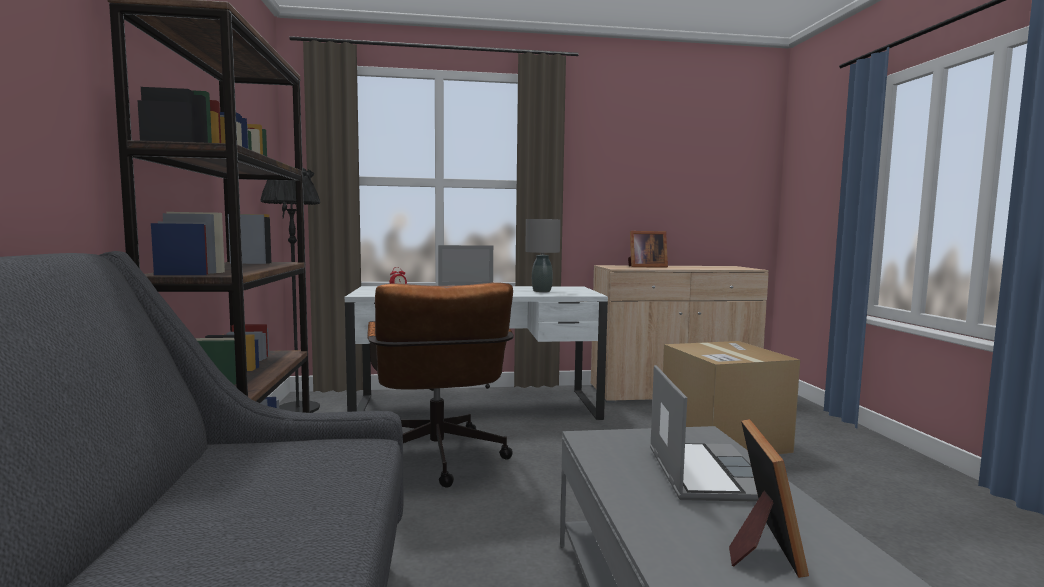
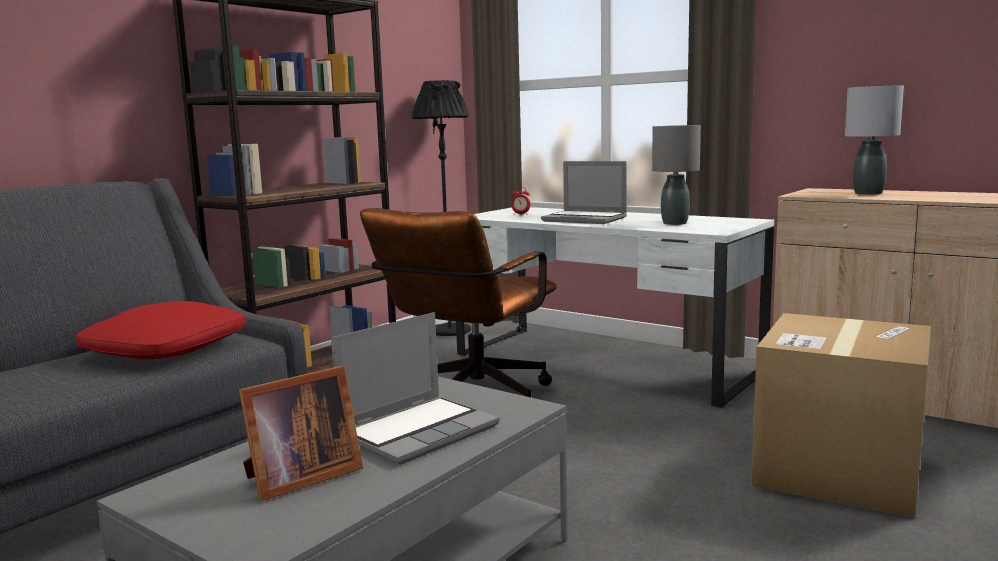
camera: 45 degrees right, 5 degrees up
picture frame [628,231,668,268] -> grey table lamp [845,86,904,195]
none -> red pillow [76,301,245,360]

